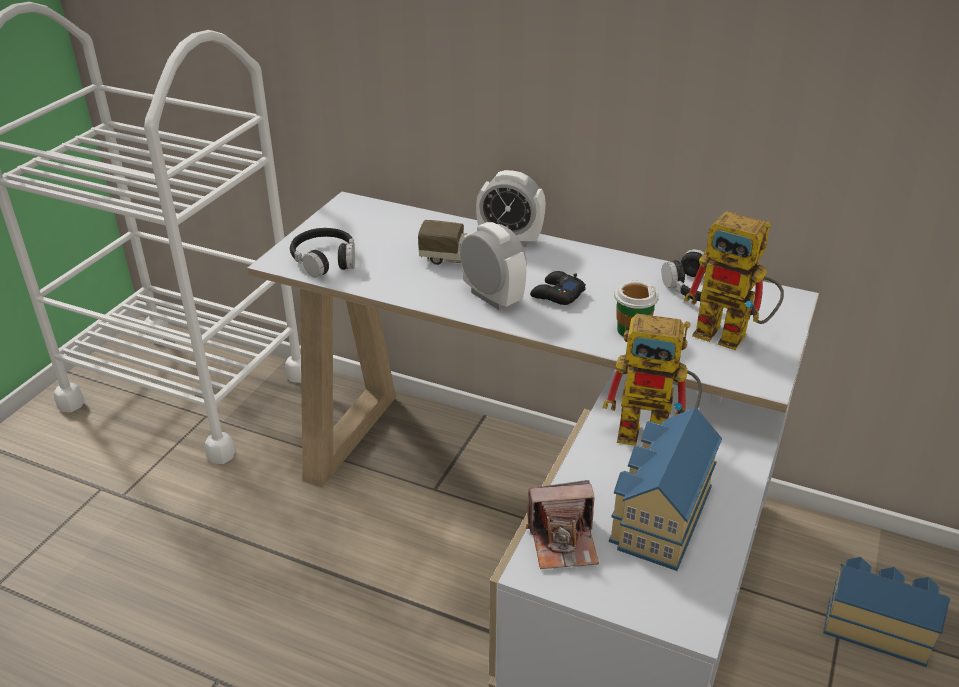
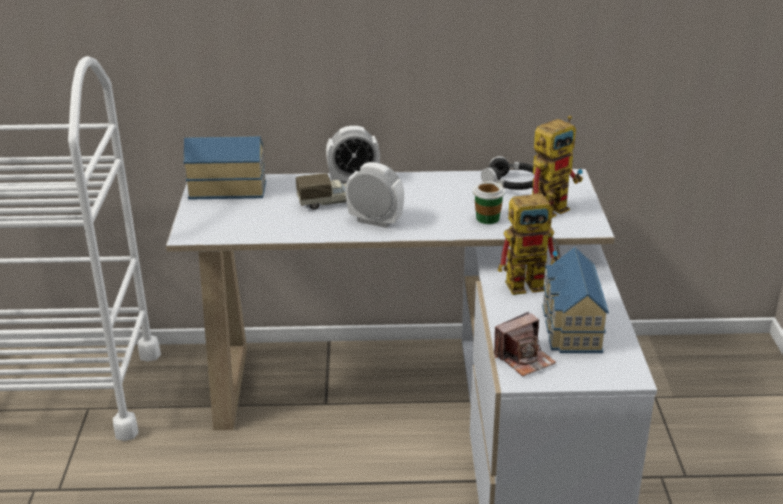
camera: 25 degrees left, 5 degrees down
black headphones [290,228,355,278] -> none
black game controller [530,271,586,305] -> none
toy robot [683,211,784,350] -> toy robot turned 45 degrees counterclockwise [532,115,583,218]
toy house [823,557,950,667] -> toy house moved to [183,136,266,200]

